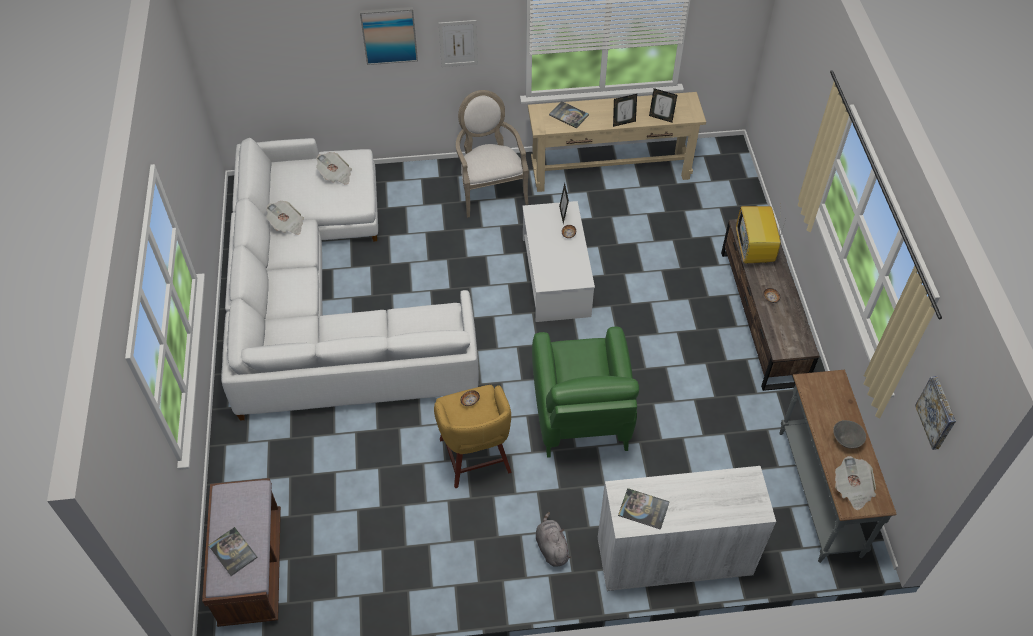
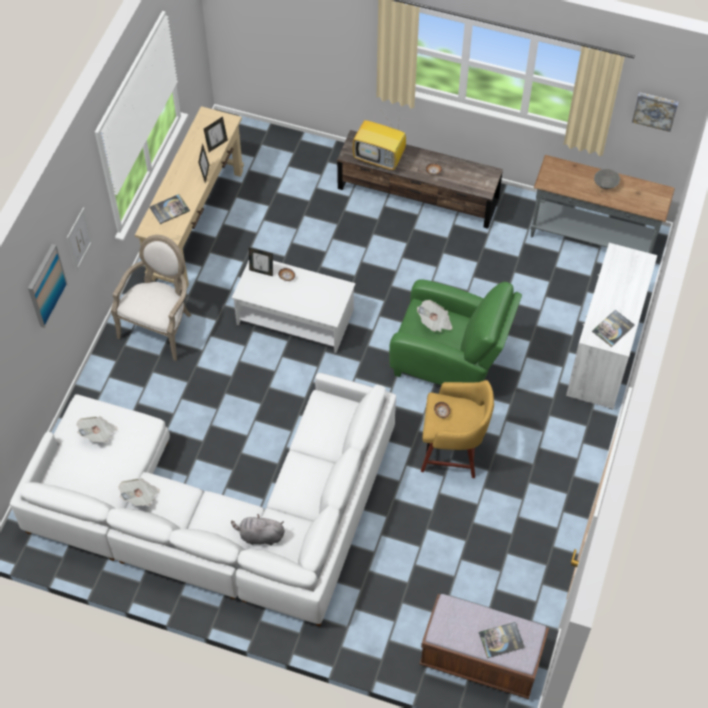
camera: 65 degrees left, 5 degrees up
armchair [456,90,529,218] -> armchair turned 105 degrees clockwise [111,235,192,361]
grey plush toy [536,512,571,567] -> grey plush toy moved to [231,514,285,546]
newspaper [835,456,876,510] -> newspaper moved to [417,300,452,332]

